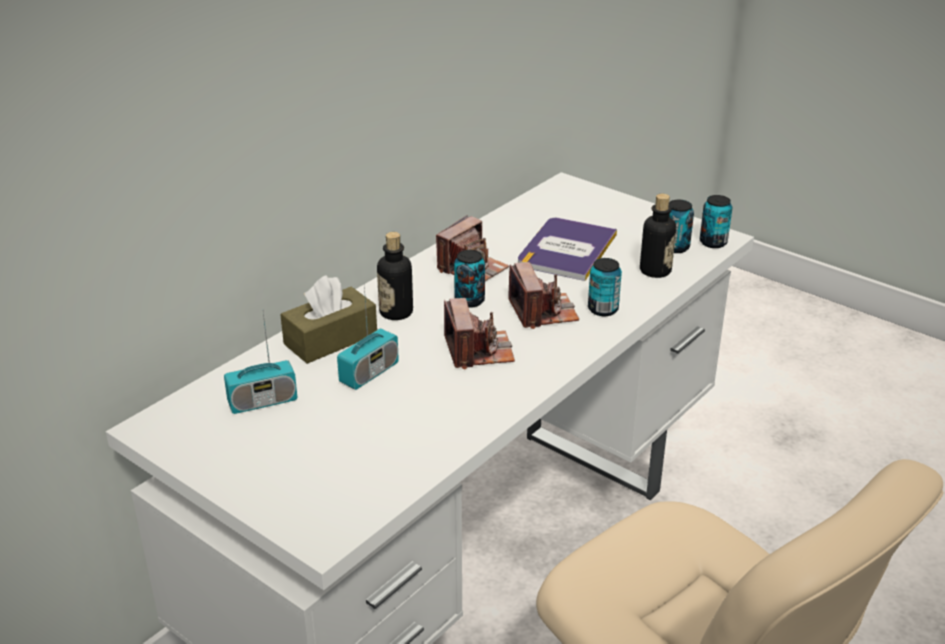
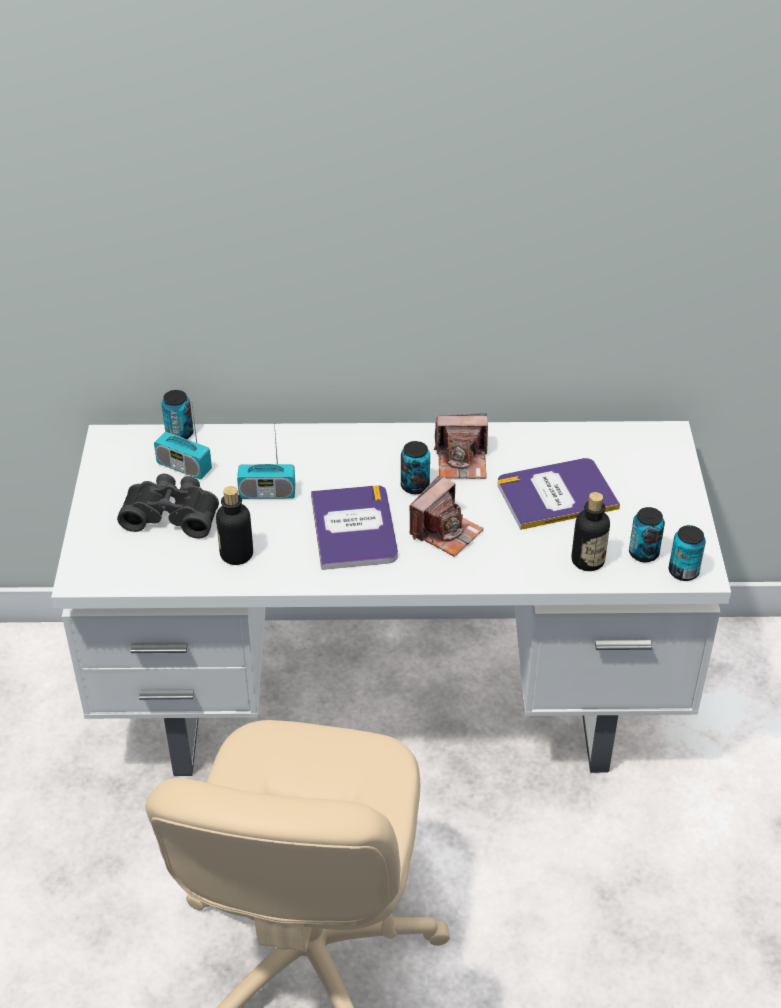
camera: 50 degrees right, 10 degrees up
brown tissue box [280,275,377,364] -> none
bottle [377,232,413,320] -> bottle moved to [216,486,253,565]
camera [444,298,515,369] -> book [311,485,398,570]
can [588,258,622,316] -> can moved to [162,390,194,439]
none -> black binoculars [117,474,219,538]

